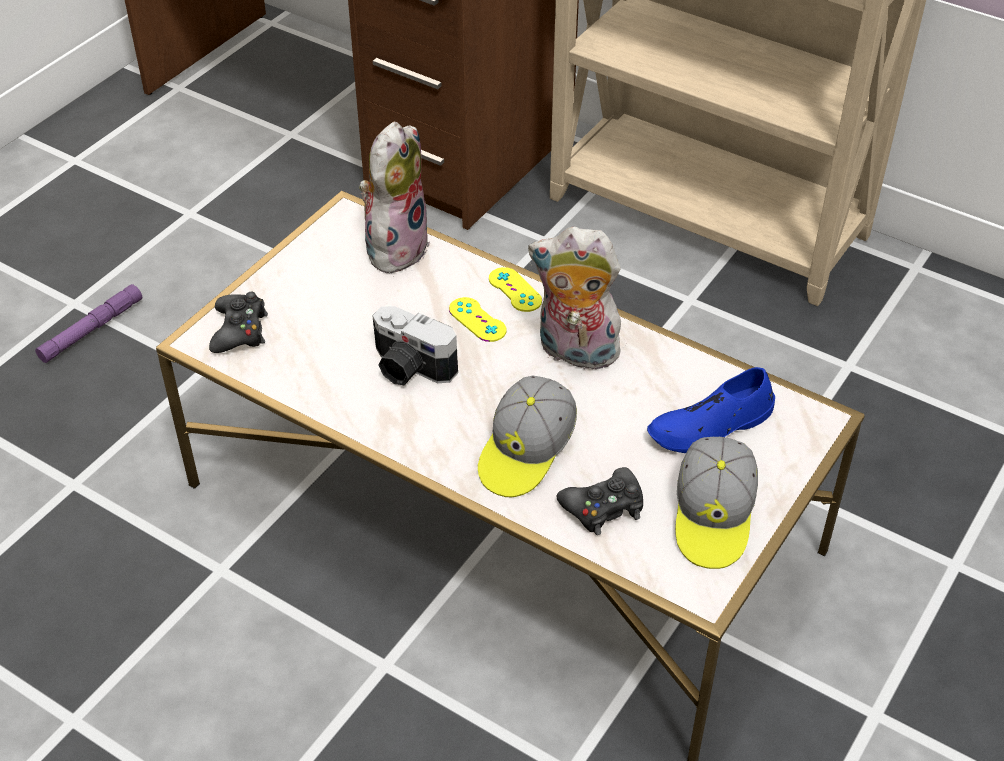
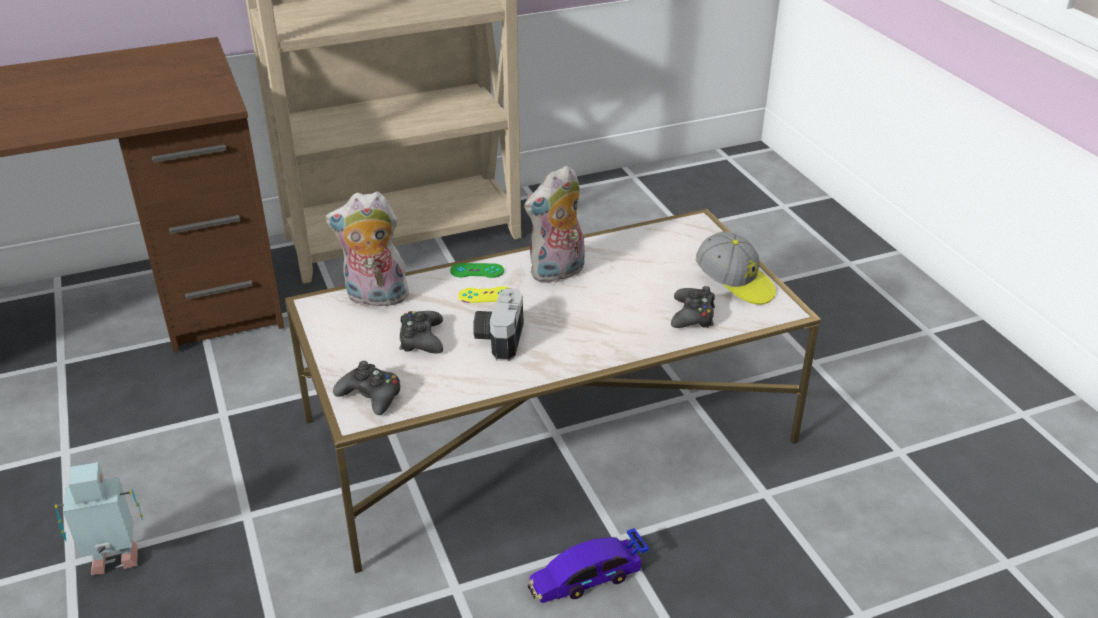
camera: 55 degrees left, 10 degrees down
purple flashlight [35,284,142,363] -> toy robot [55,462,143,575]
plush toy [354,122,430,277] -> plush toy turned 60 degrees counterclockwise [325,191,409,310]
camera [372,306,458,385] -> camera turned 120 degrees clockwise [473,288,524,361]
cap [478,376,577,498] -> none
yellow game controller [489,267,542,312] -> green game controller [450,263,504,278]
blue shoe [647,367,775,453] -> none
none -> black game controller [399,311,443,353]
none -> toy car [528,528,649,603]

